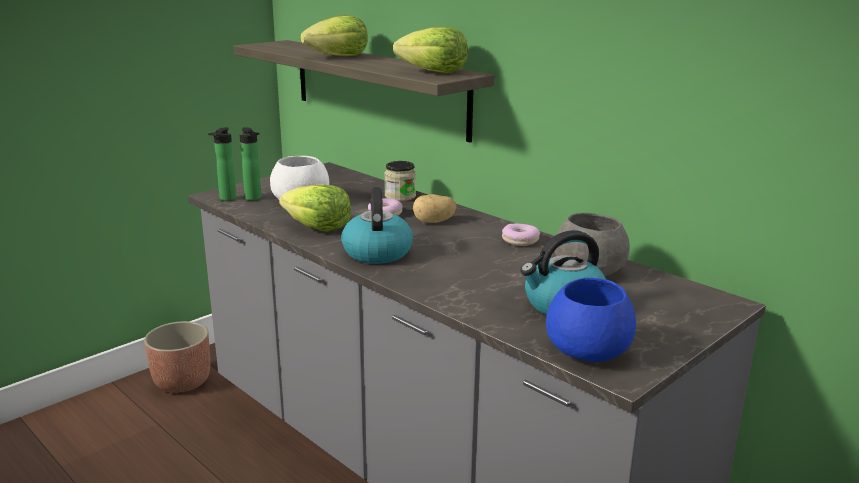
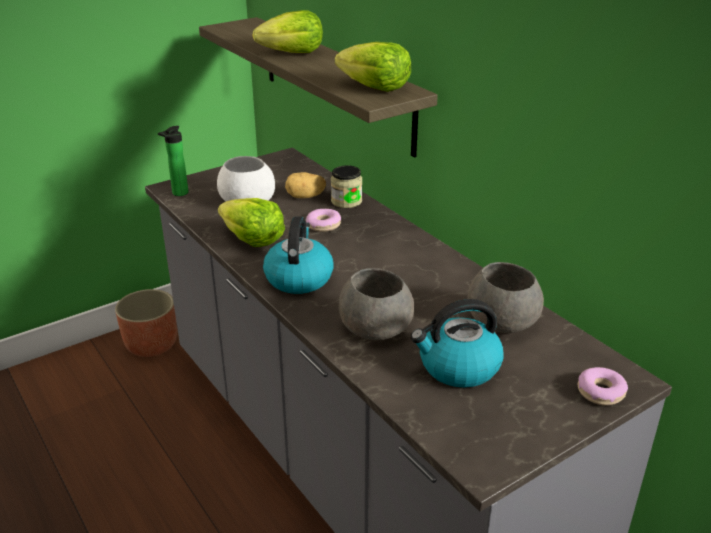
camera: 10 degrees right, 10 degrees up
bottle [240,127,261,200] -> none
potato [413,194,456,223] -> potato moved to [285,172,326,198]
donut [502,224,540,246] -> donut moved to [578,367,628,406]
blue bowl [546,278,636,362] -> none
none -> grey bowl [339,268,414,340]

